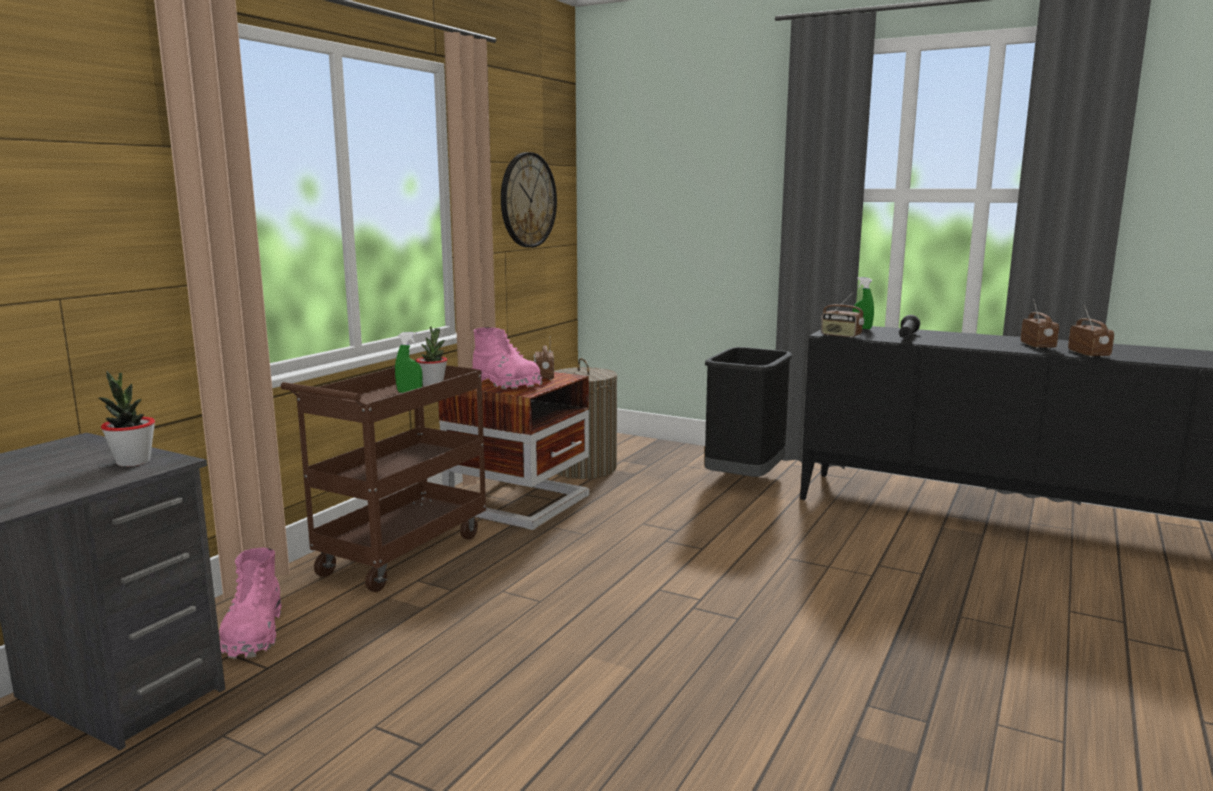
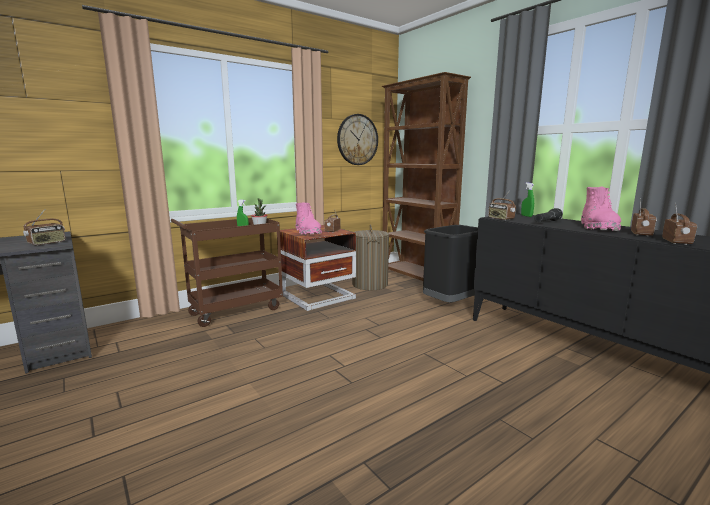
camera: 25 degrees right, 0 degrees up
potted plant [99,371,155,467] -> radio [23,209,66,246]
pink boot [219,548,282,659] -> pink boot moved to [581,187,621,231]
none -> brown bookcase [381,72,471,281]

